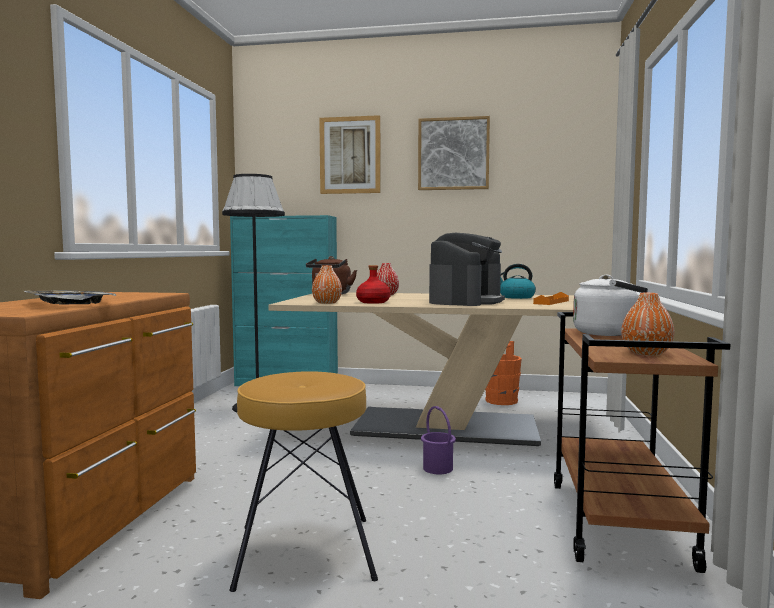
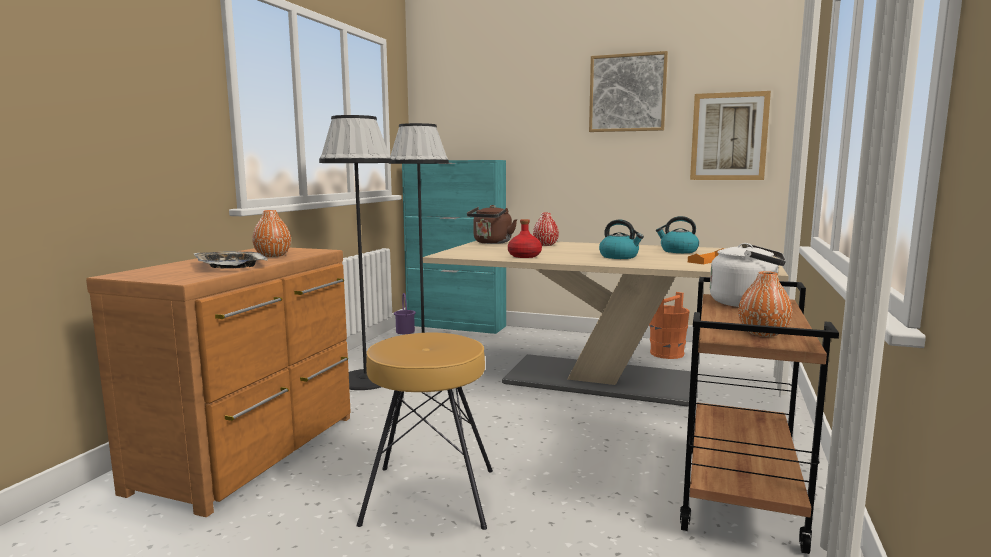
camera: 10 degrees right, 5 degrees up
orange vase [312,265,342,304] -> orange vase moved to [252,210,291,257]
picture [319,115,380,194] -> picture moved to [690,91,771,180]
purple bucket [421,406,456,474] -> purple bucket moved to [394,293,416,334]
coffee machine [429,233,505,306] -> kettle [599,220,644,259]
none -> black floor lamp [319,115,392,390]

